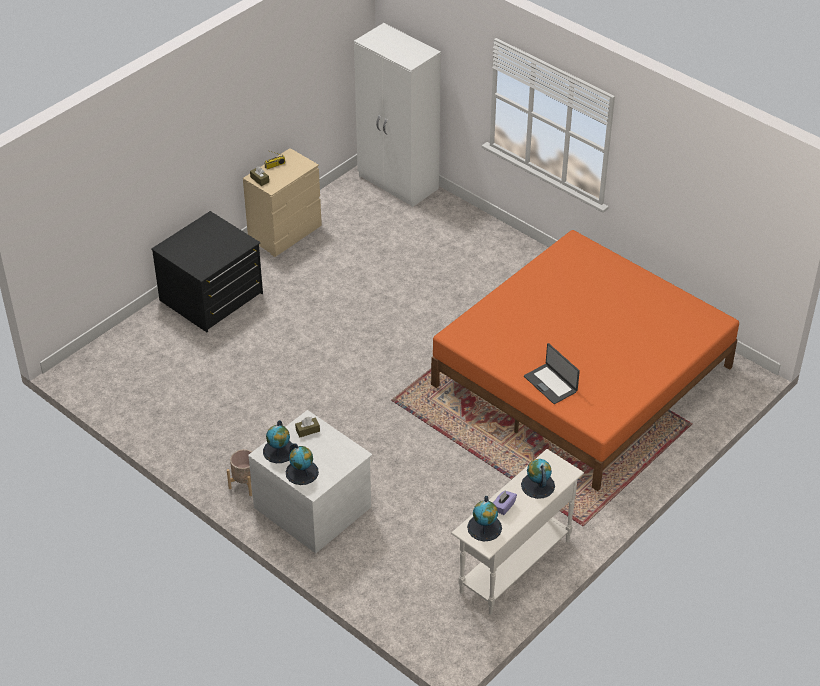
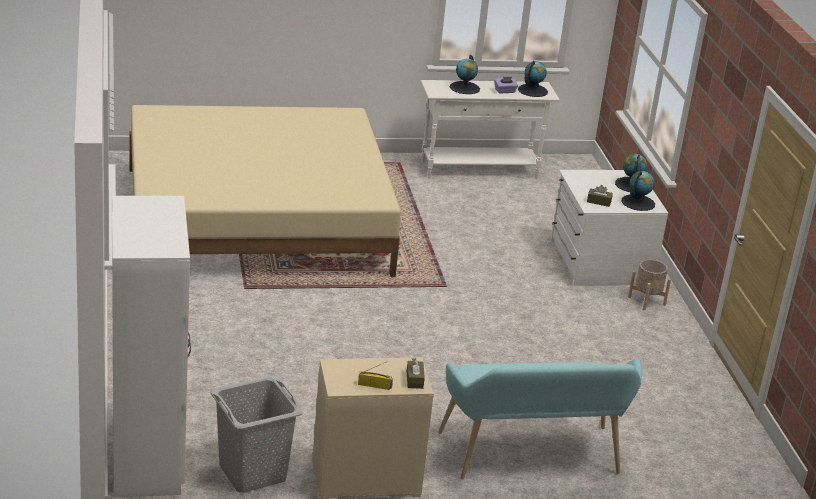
camera: 145 degrees left, 15 degrees down
black dresser [151,211,263,332] -> turquoise bench [438,359,642,479]
orange bed [431,230,739,491] -> beige bed [130,105,401,277]
laptop [524,343,580,404] -> none
none -> grey laundry basket [210,376,303,493]

